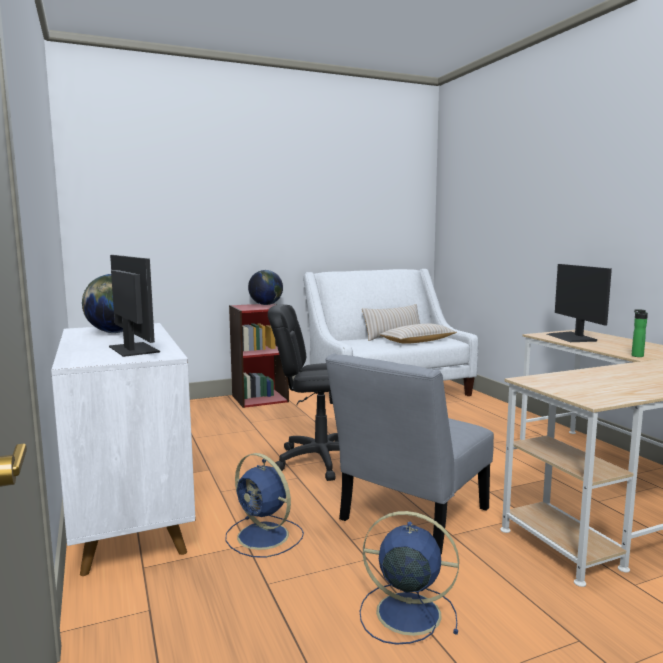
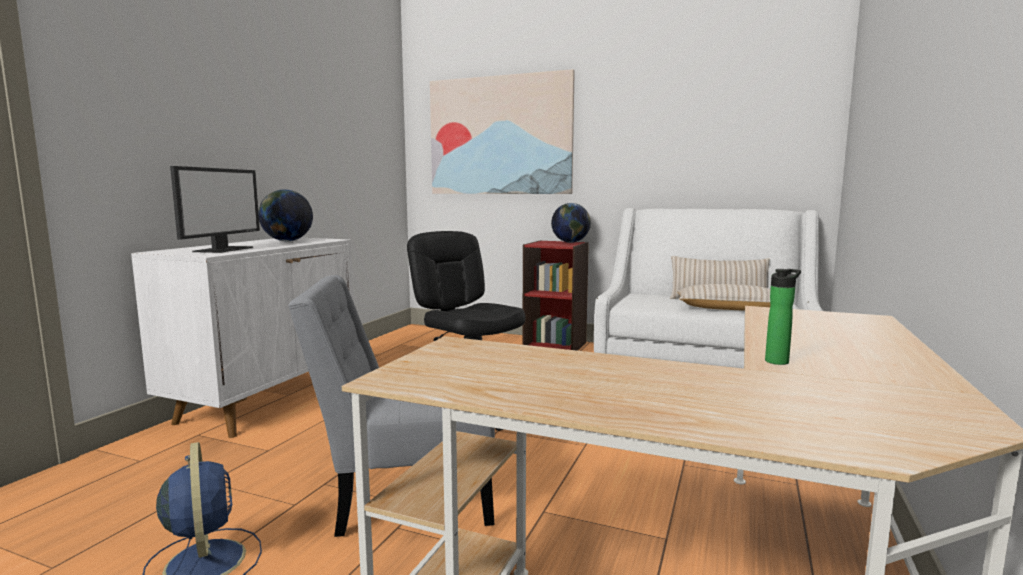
camera: 45 degrees right, 0 degrees up
blue fan [225,453,304,557] -> none
monitor [547,264,612,342] -> none
none -> picture [430,69,575,194]

